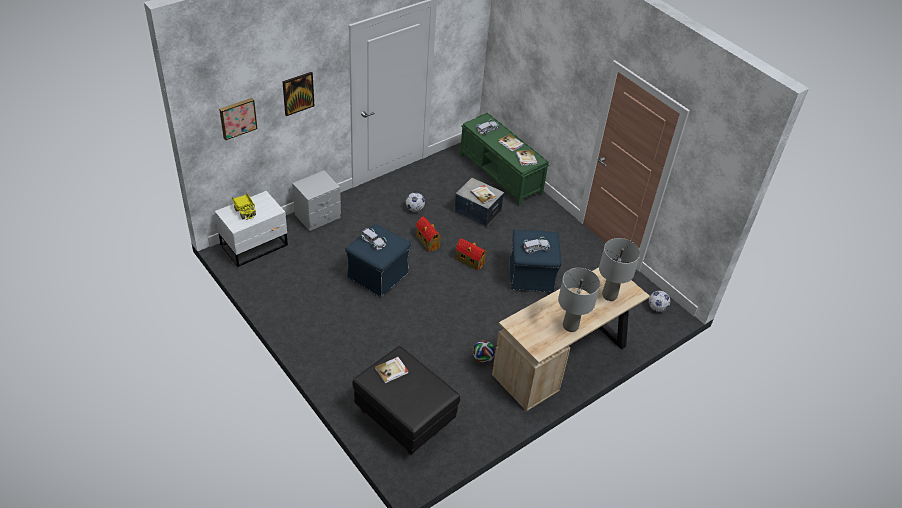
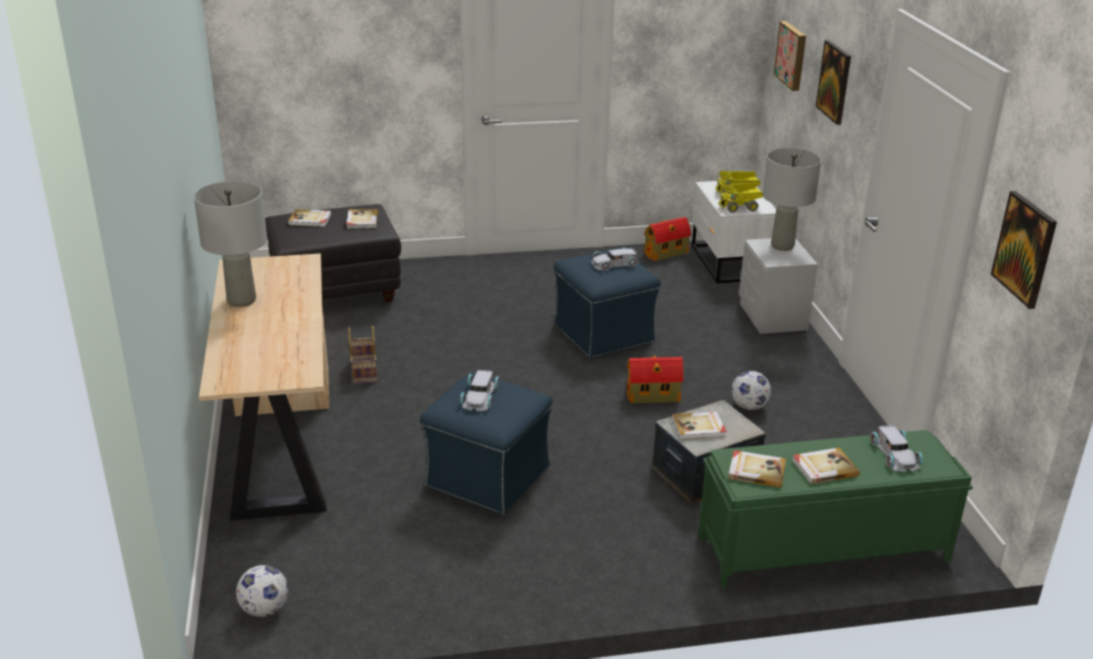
camera: 120 degrees right, 15 degrees down
toy house [455,238,487,271] -> toy house moved to [644,217,691,261]
football [473,340,495,363] -> basket [348,326,377,384]
grey table lamp [599,238,640,301] -> grey table lamp moved to [763,148,821,251]
none -> book [288,209,332,227]
none -> toy truck [718,183,763,213]
none -> picture [991,191,1057,309]

